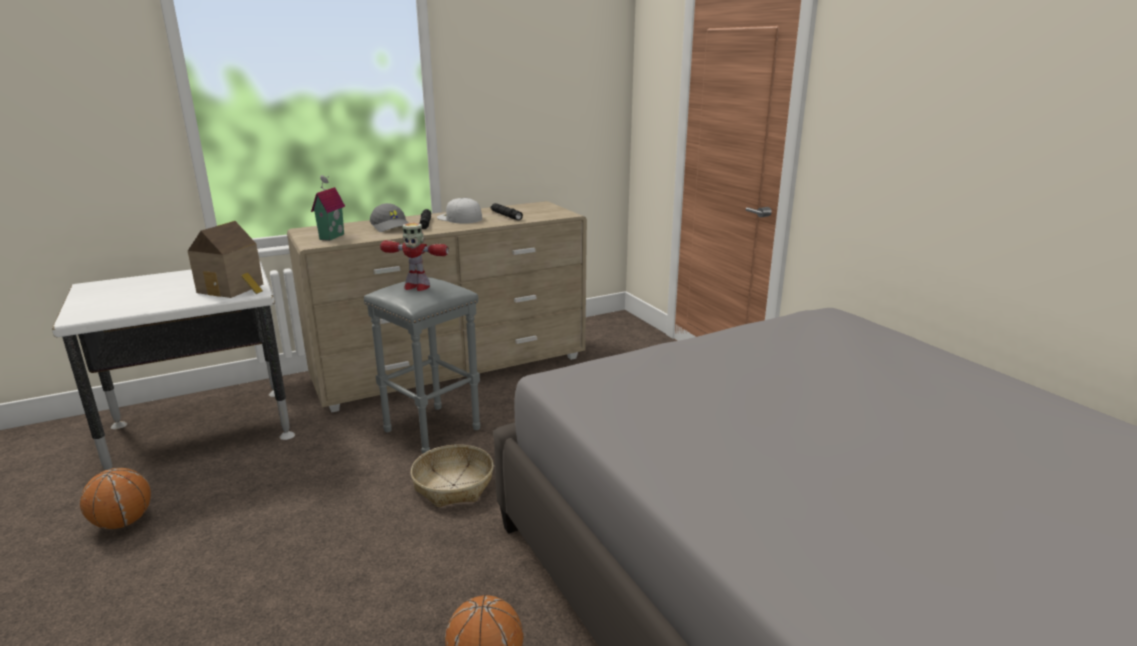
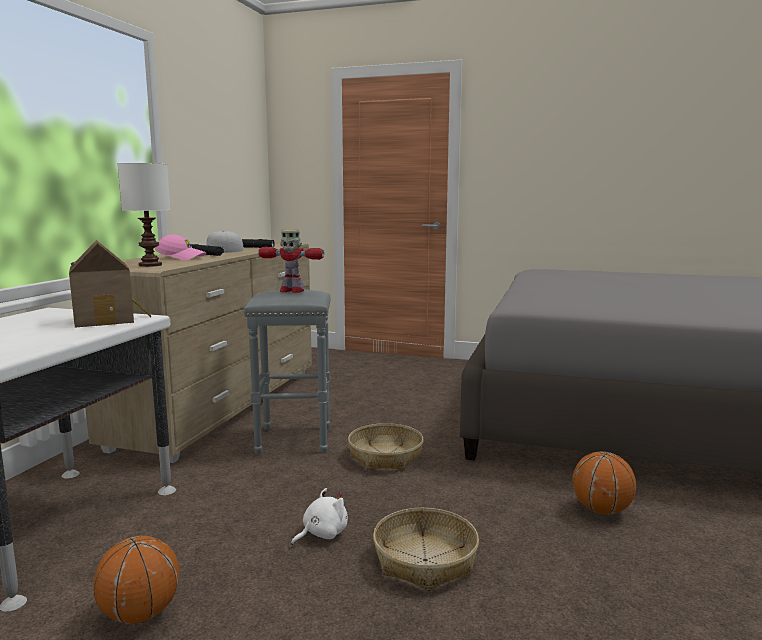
camera: 45 degrees left, 10 degrees down
toy house [311,175,345,241] -> white table lamp [117,163,170,267]
grey cap [370,203,408,232] -> pink cap [155,235,207,260]
toy robot [380,223,449,291] -> toy robot turned 45 degrees clockwise [258,229,324,293]
none -> white plush toy [291,488,348,545]
none -> basket [373,508,479,591]

